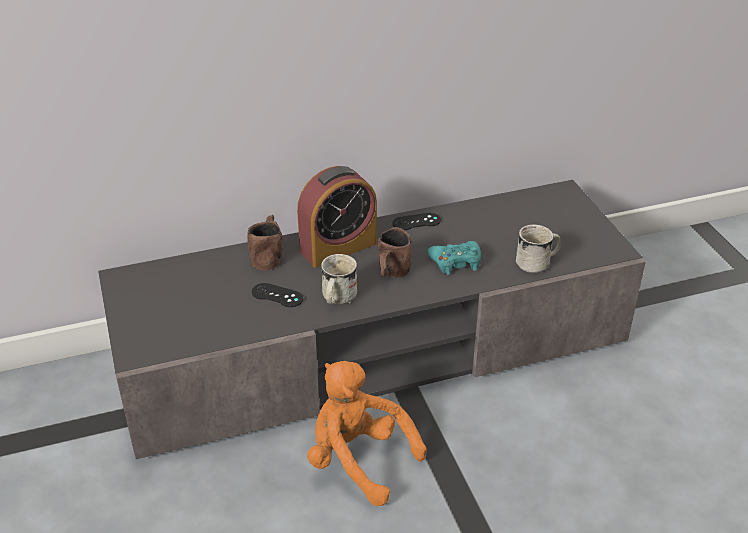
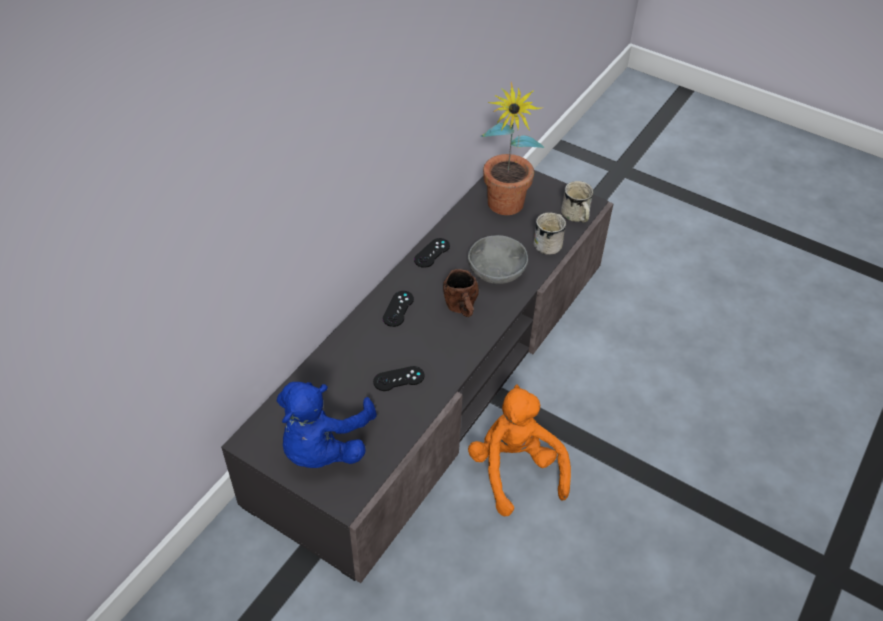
camera: 40 degrees left, 10 degrees up
brown mug [247,215,283,270] -> none
alarm clock [297,166,377,268] -> black game controller [383,291,414,327]
orange plush toy [307,361,427,506] -> orange plush toy turned 75 degrees clockwise [468,384,571,516]
white mug [321,254,357,304] -> white mug moved to [561,181,594,223]
turquoise game controller [427,241,481,275] -> grey bowl [468,235,528,284]
none -> blue plush toy [277,382,377,468]
none -> potted plant [481,82,544,215]

